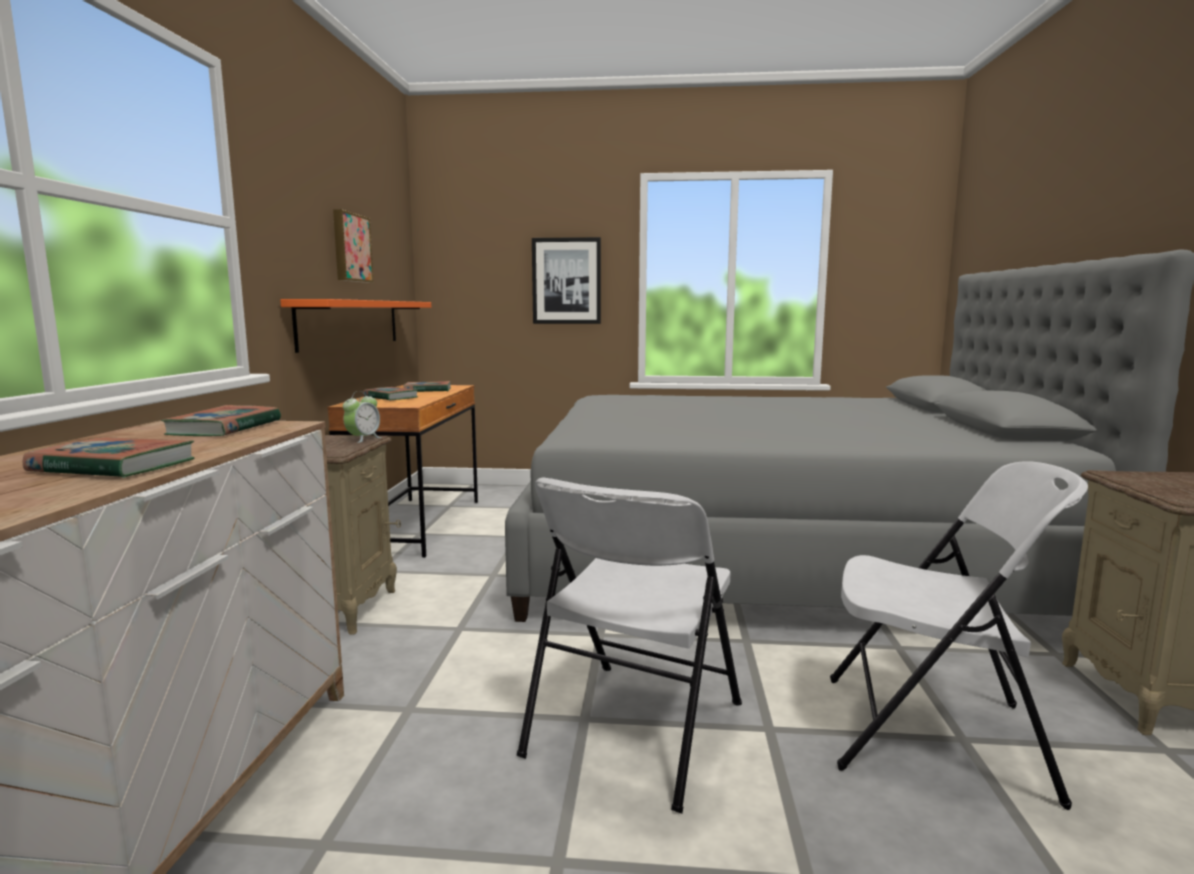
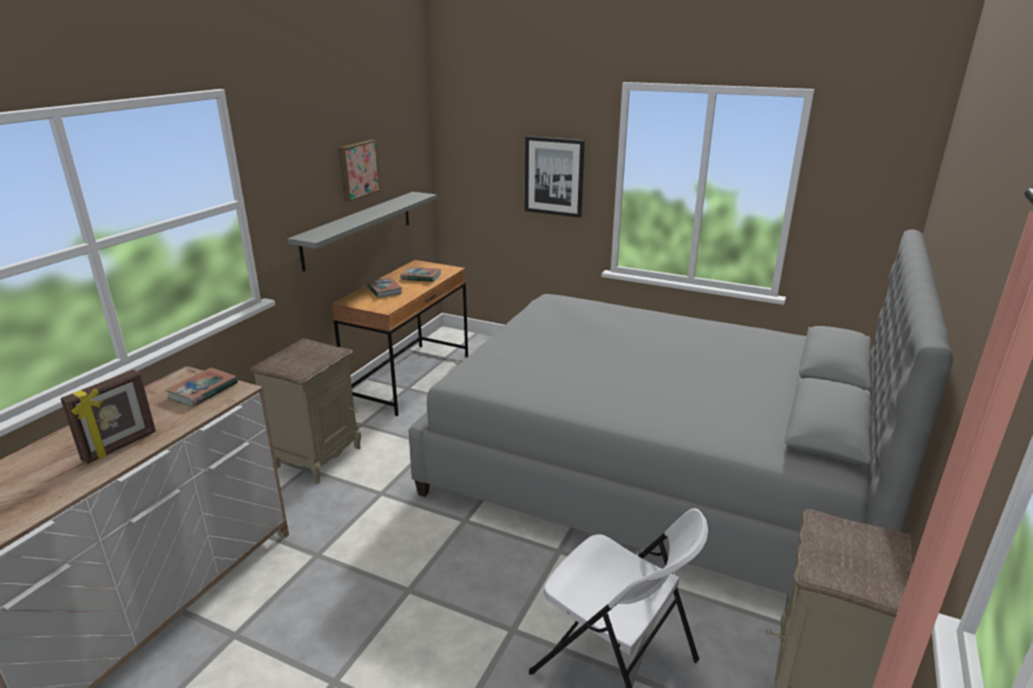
camera: 20 degrees right, 15 degrees up
book [23,437,194,478] -> picture frame [60,370,156,464]
orange shelf [280,299,431,353] -> grey shelf [287,192,437,272]
alarm clock [343,391,382,443] -> none
white chair [517,477,742,814] -> none

